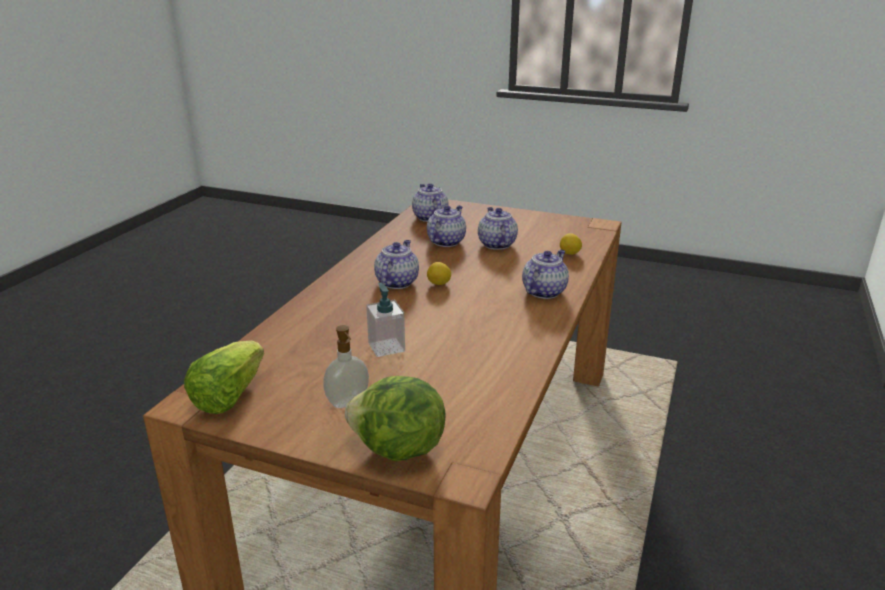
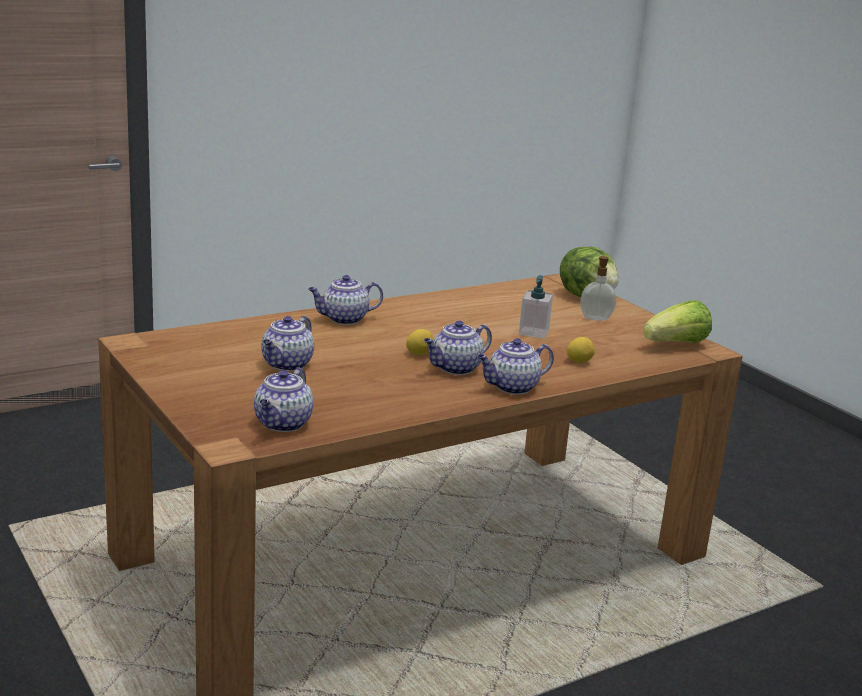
camera: 145 degrees left, 5 degrees down
teapot [427,205,466,247] -> teapot moved to [477,338,554,395]
lemon [560,233,582,255] -> lemon moved to [567,337,595,363]

